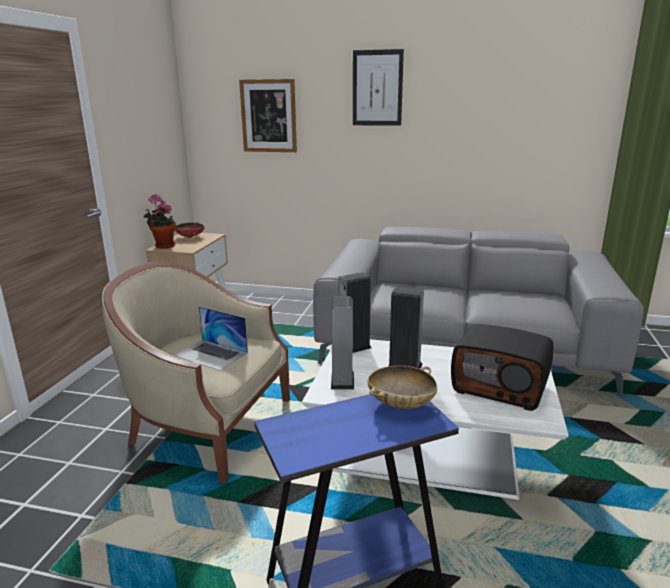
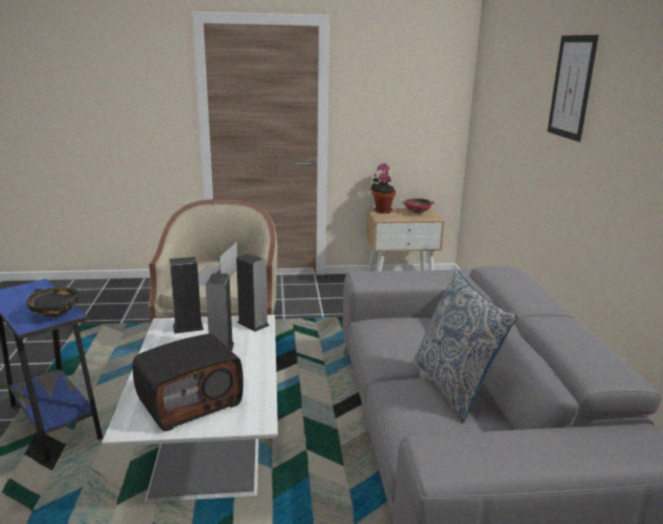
camera: 70 degrees right, 0 degrees up
picture [239,79,297,152] -> none
beige bowl [368,366,437,409] -> black bowl [26,287,79,317]
radio [451,324,554,411] -> radio turned 135 degrees counterclockwise [132,334,243,431]
none -> pillow [413,270,517,423]

